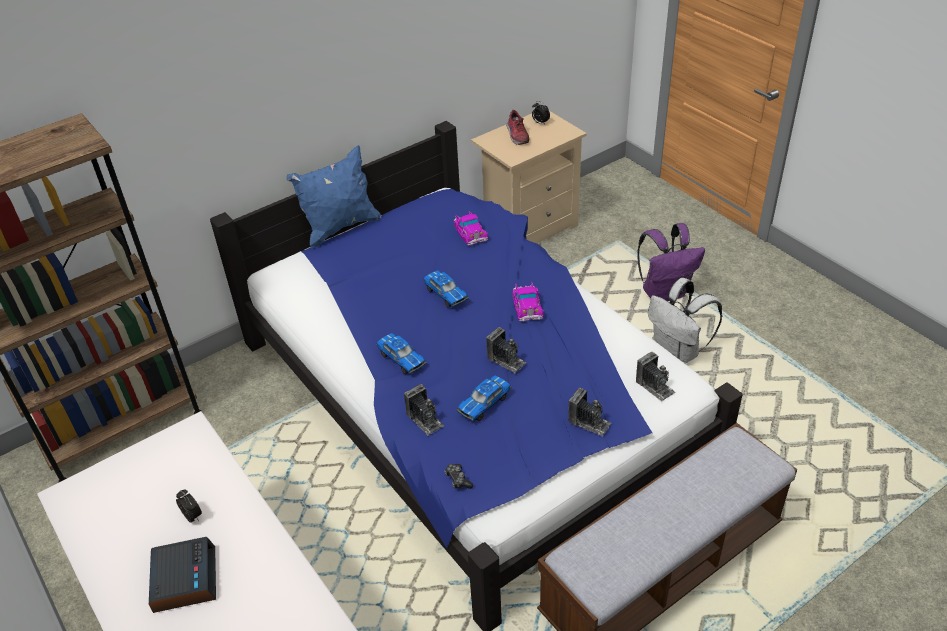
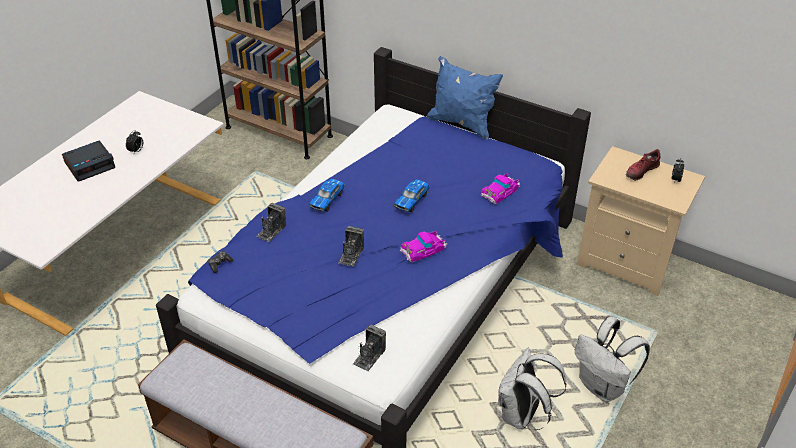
camera: 65 degrees right, 0 degrees up
toy car [457,375,512,421] -> none
camera [568,388,612,437] -> none
purple backpack [637,223,705,301] -> white backpack [575,316,650,402]

